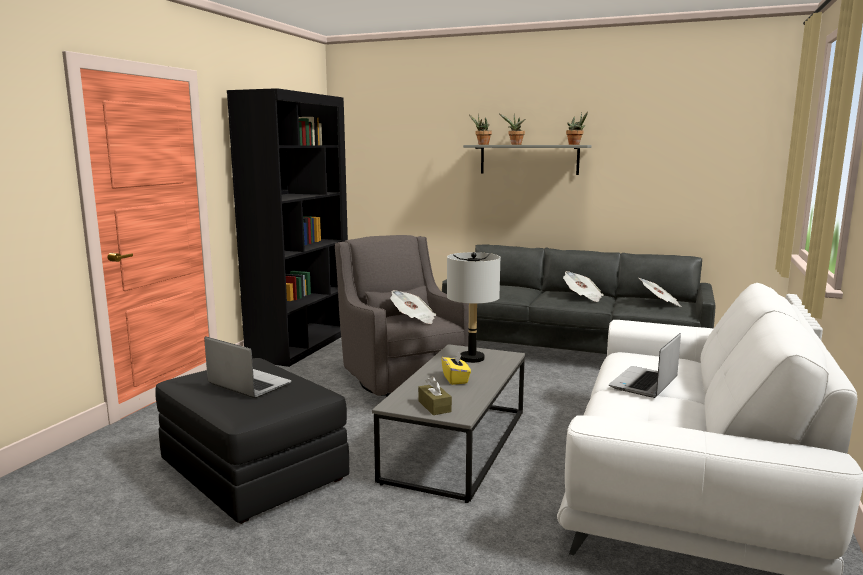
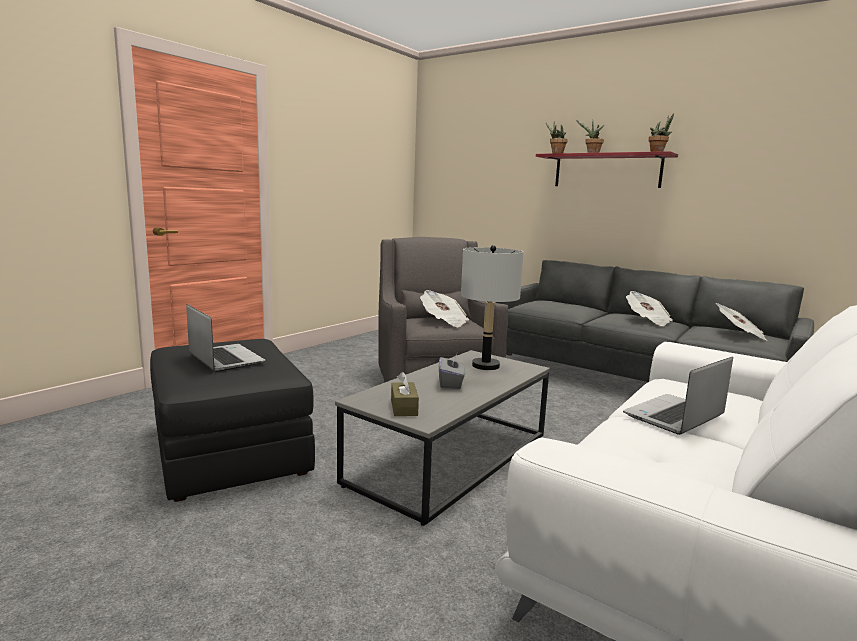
camera: 15 degrees right, 0 degrees up
black bookcase [227,88,348,367] -> none
yellow tissue box [441,351,471,385] -> grey tissue box [439,354,465,389]
grey shelf [463,145,592,175] -> red shelf [536,151,678,188]

